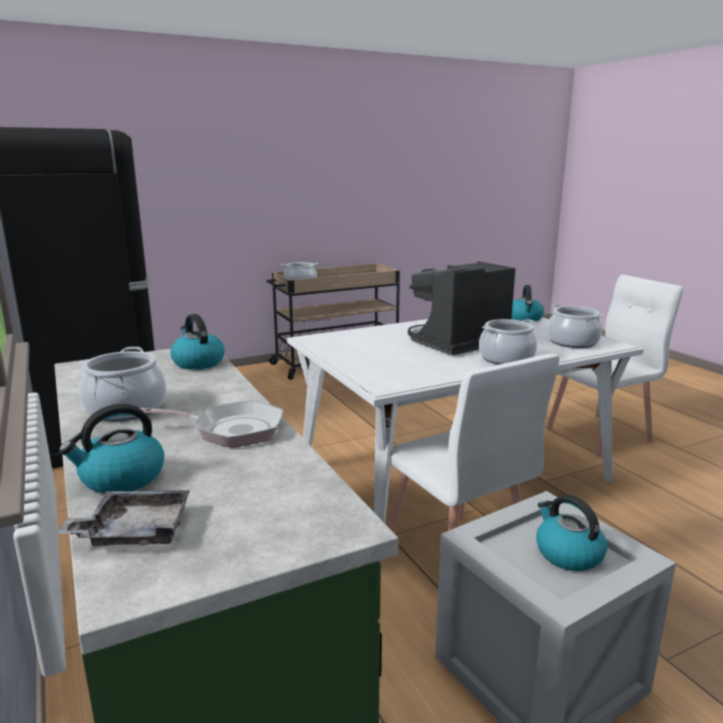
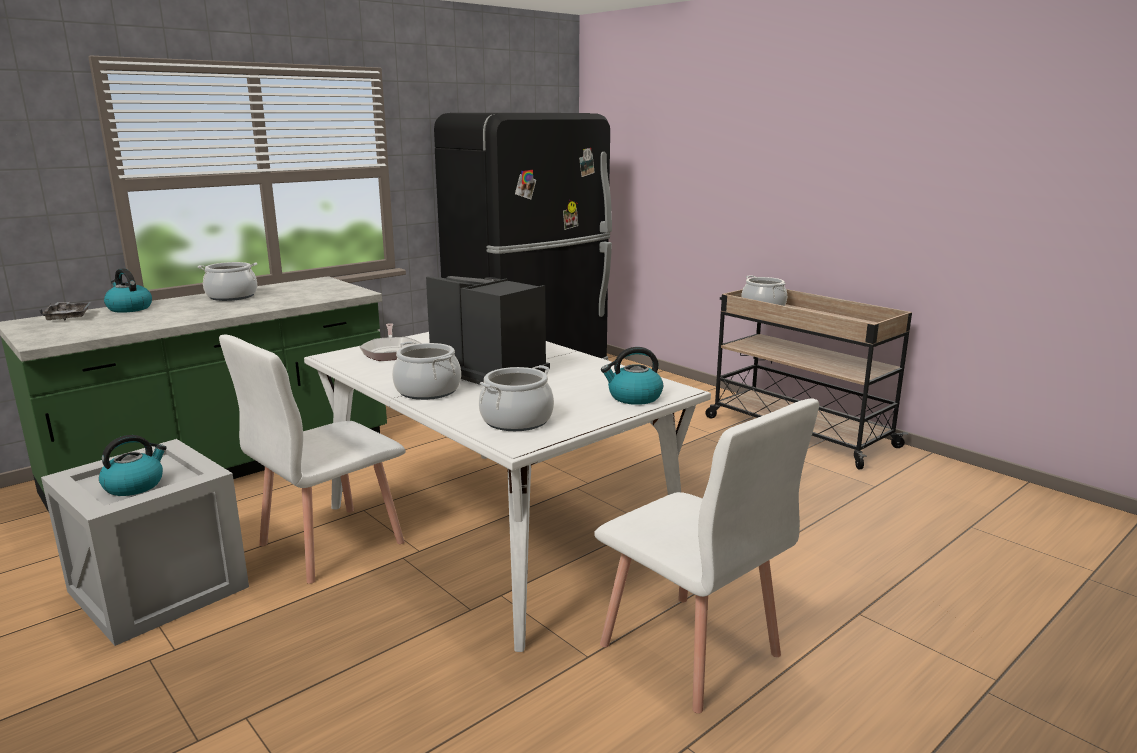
camera: 75 degrees right, 0 degrees up
frying pan [140,400,283,448] -> frying pan moved to [359,323,421,361]
kettle [170,314,225,370] -> none

